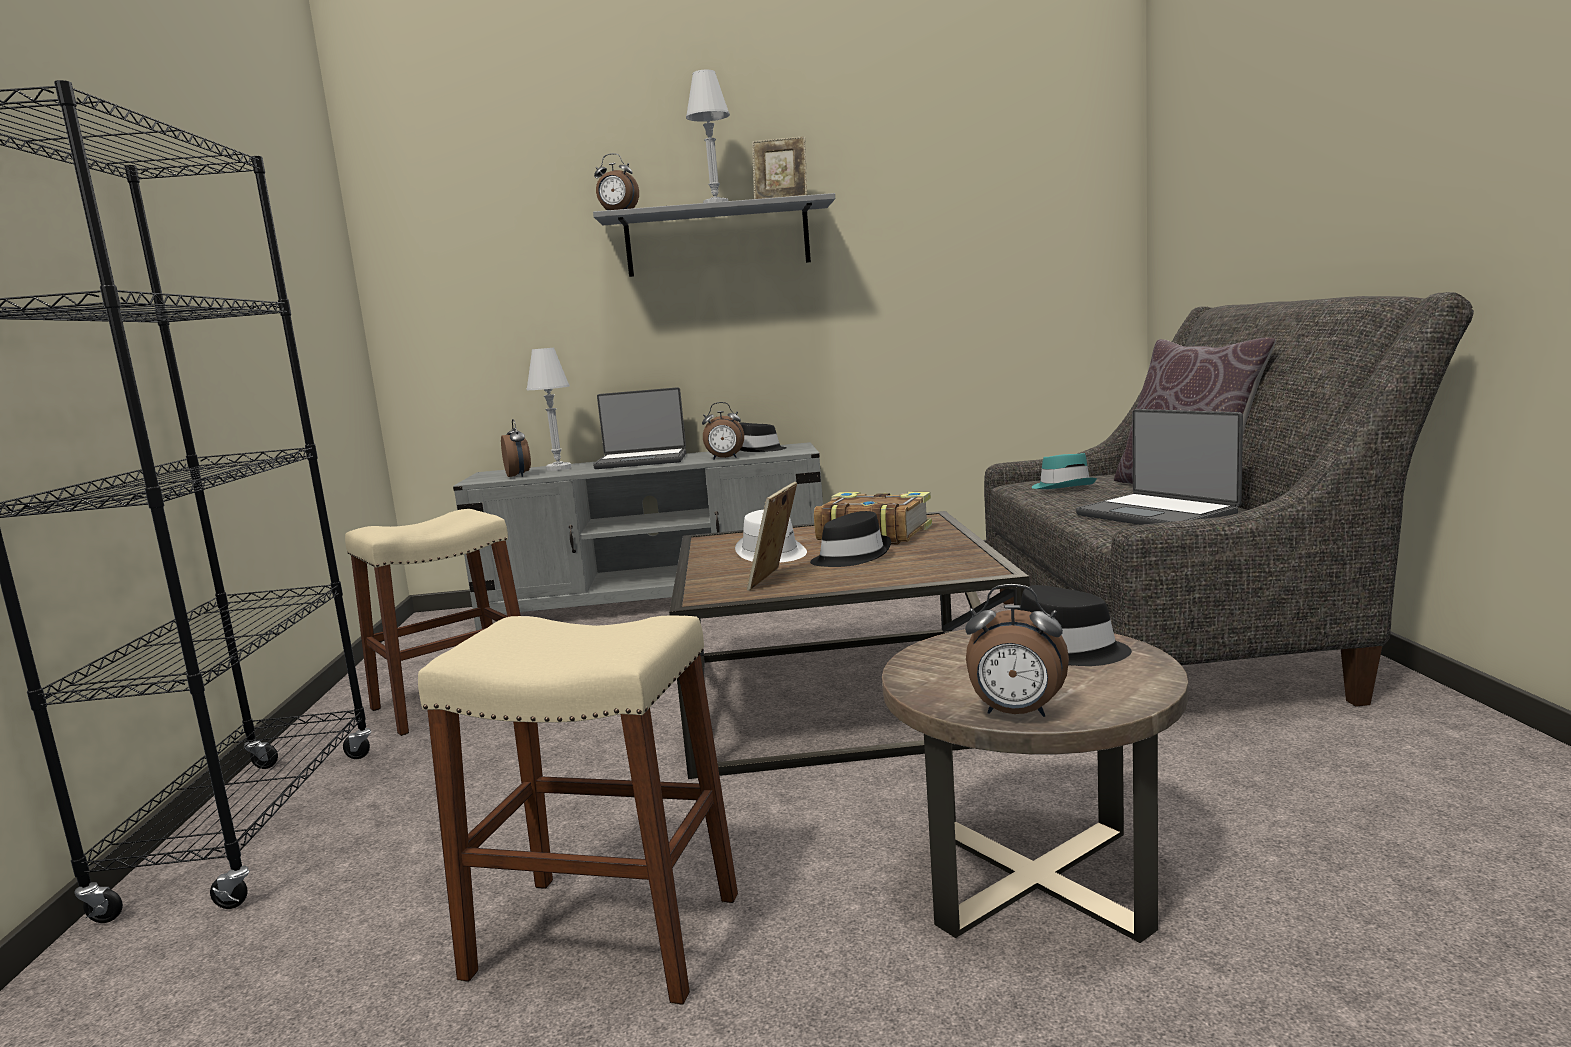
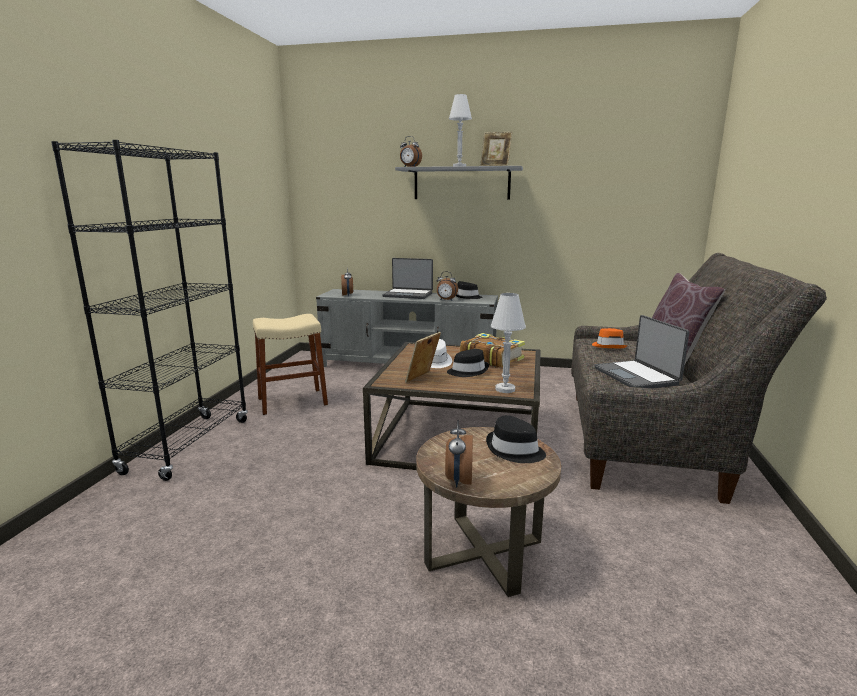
camera: 15 degrees right, 5 degrees up
beige stool [418,615,738,1005] -> none
white table lamp [526,348,571,471] -> white table lamp moved to [491,293,526,393]
alarm clock [965,584,1069,717] -> alarm clock turned 60 degrees clockwise [445,420,473,488]
turquoise hat [1032,453,1097,489] -> orange hat [592,328,628,348]

